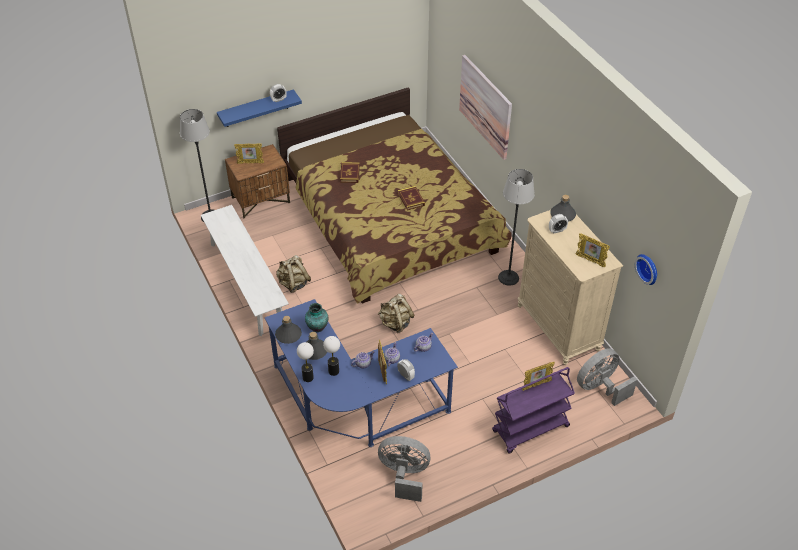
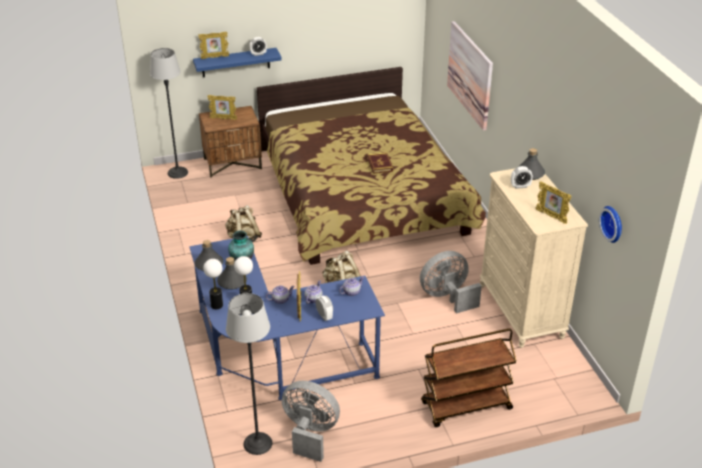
camera: 10 degrees right, 10 degrees down
white bench [201,205,289,336] -> none
book [340,162,360,183] -> none
purple cart [492,367,575,454] -> brown cart [421,328,517,427]
floor lamp [498,169,535,286] -> floor lamp moved to [226,293,272,455]
picture frame [522,362,555,391] -> picture frame moved to [198,32,229,59]
grey fan [577,348,637,406] -> grey fan moved to [420,251,482,314]

